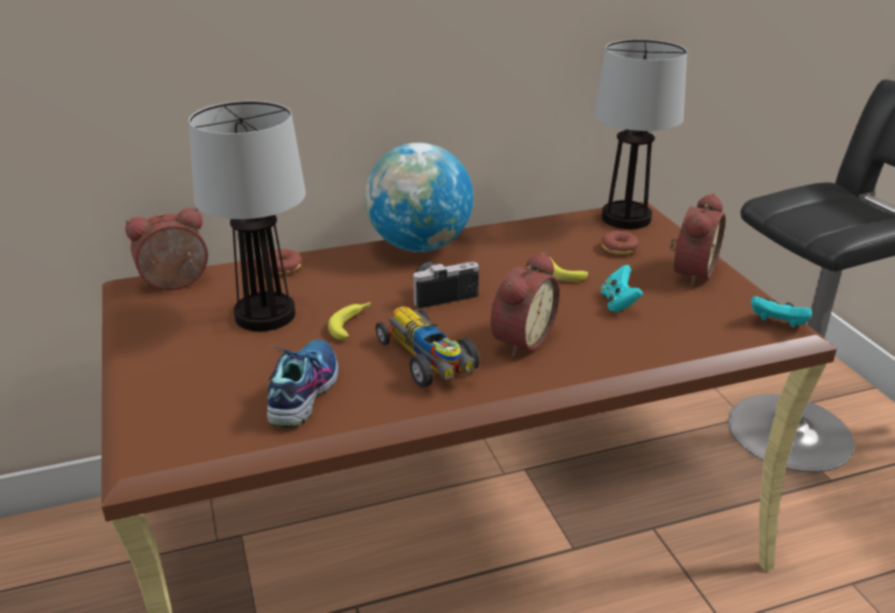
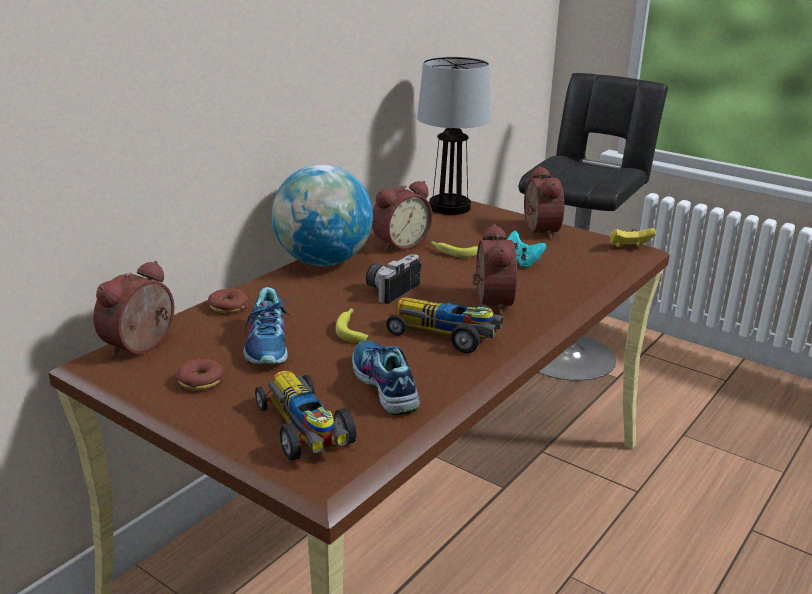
camera: 35 degrees left, 5 degrees down
table lamp [189,101,306,331] -> shoe [243,287,292,364]
donut [601,231,639,255] -> donut moved to [176,359,224,390]
turquoise game controller [751,296,812,327] -> yellow game controller [610,228,656,248]
none -> toy car [255,371,357,461]
none -> alarm clock [372,181,433,251]

